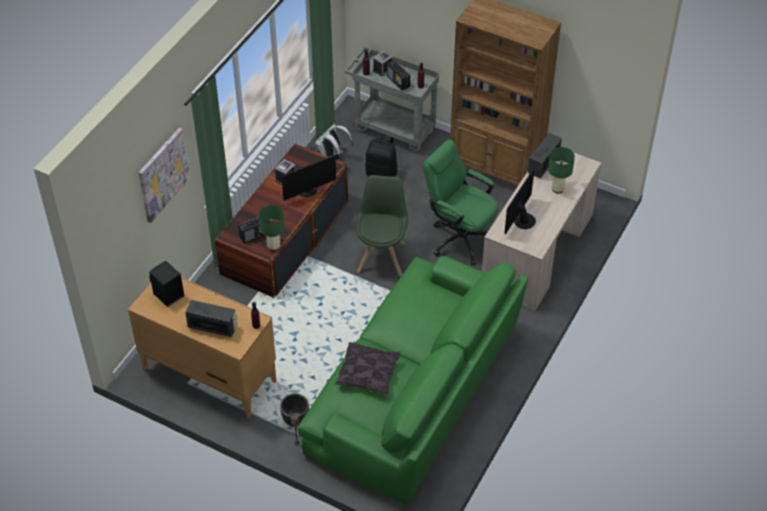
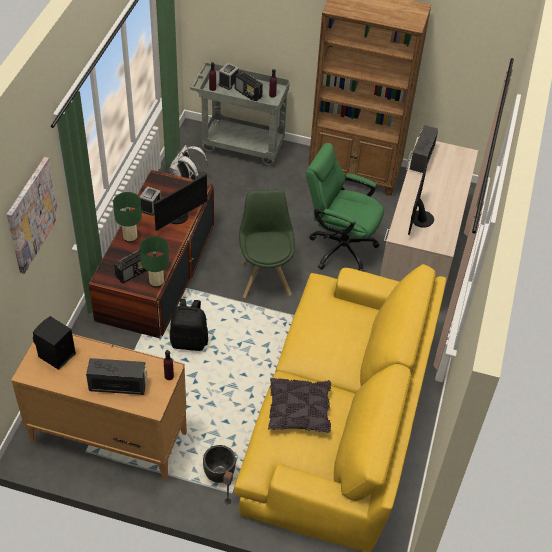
camera: 15 degrees left, 0 degrees up
green sofa [298,256,528,503] -> yellow sofa [234,264,446,552]
black backpack [365,134,397,176] -> black backpack moved to [170,299,208,351]
green table lamp [548,147,575,193] -> green table lamp moved to [113,192,142,243]

